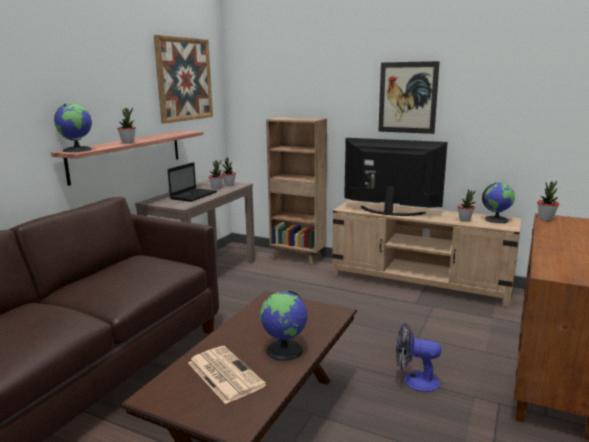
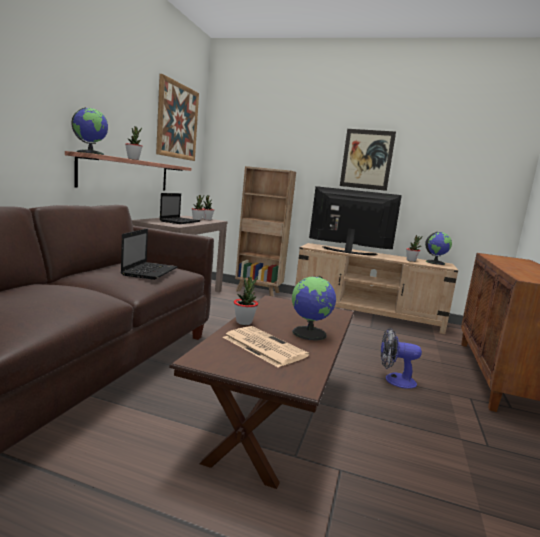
camera: 10 degrees left, 5 degrees down
potted plant [537,180,559,221] -> potted plant moved to [234,276,258,325]
none -> laptop [121,229,178,280]

